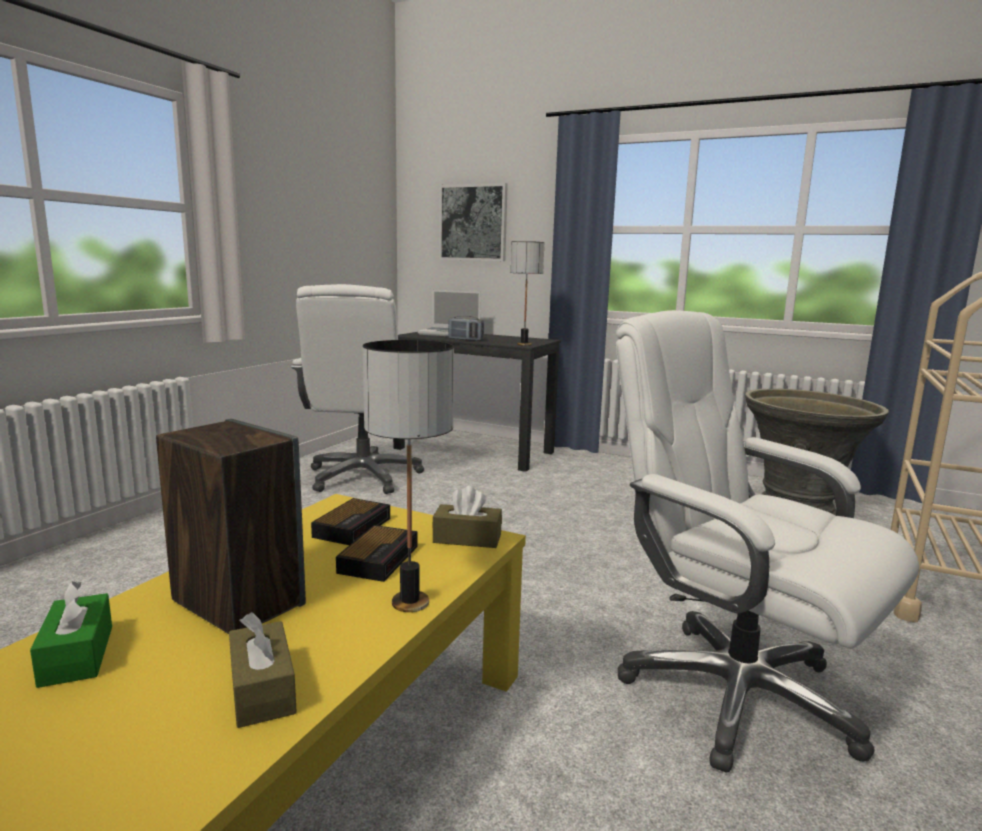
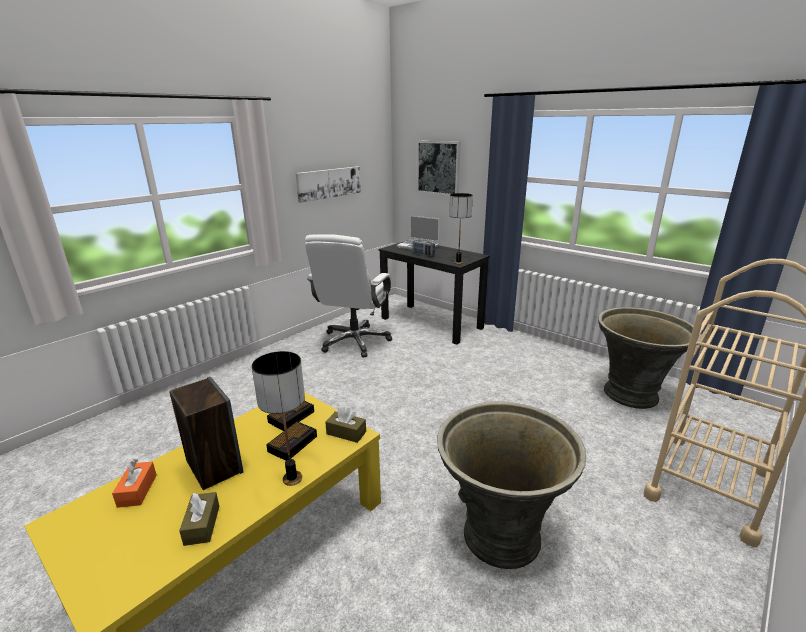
camera: 15 degrees right, 10 degrees up
green tissue box [30,580,112,688] -> orange tissue box [112,459,157,508]
white office chair [616,310,919,773] -> grey planter [437,402,586,569]
none -> picture [295,166,361,203]

